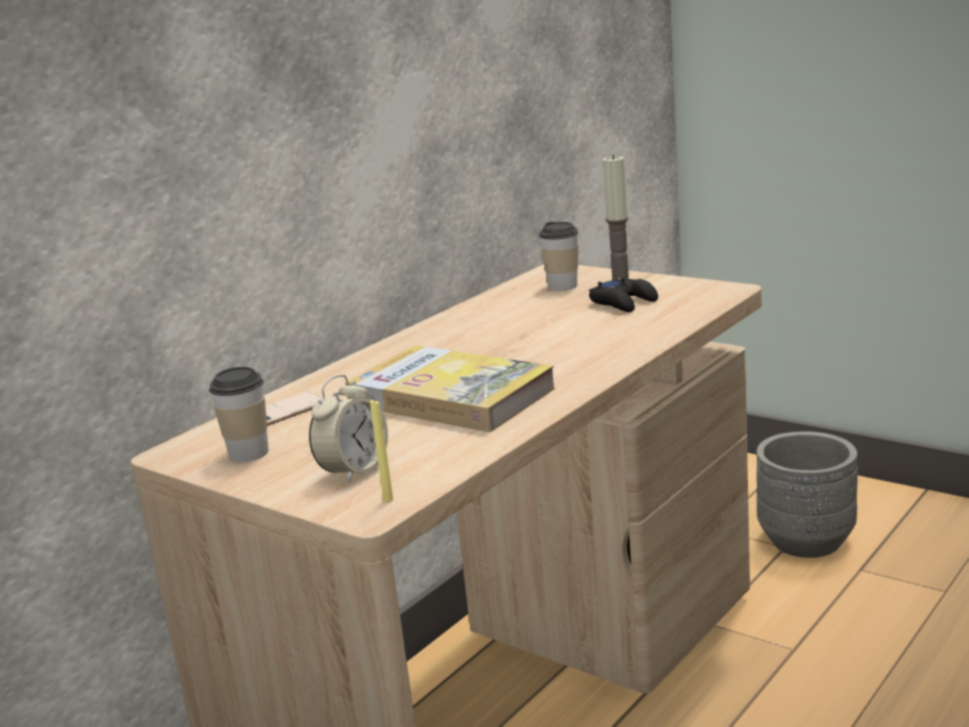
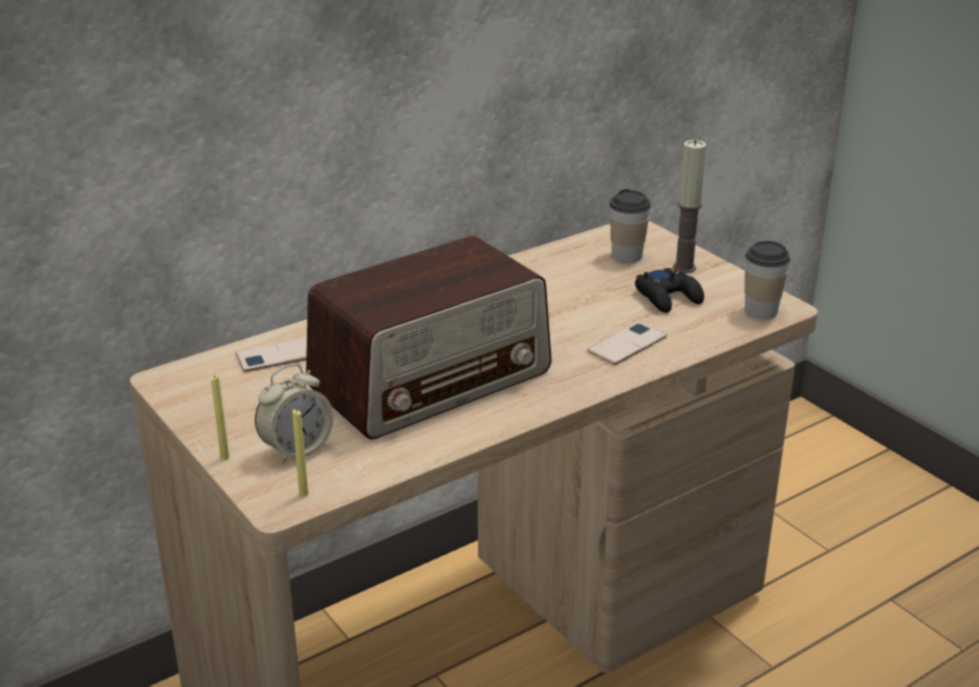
camera: 15 degrees right, 10 degrees up
cup [209,367,269,462] -> cup moved to [745,241,790,319]
book [345,345,555,432] -> radio [306,236,552,439]
grey planter [757,431,857,558] -> none
none -> yellow candle [211,375,229,460]
none -> phone [587,322,667,365]

